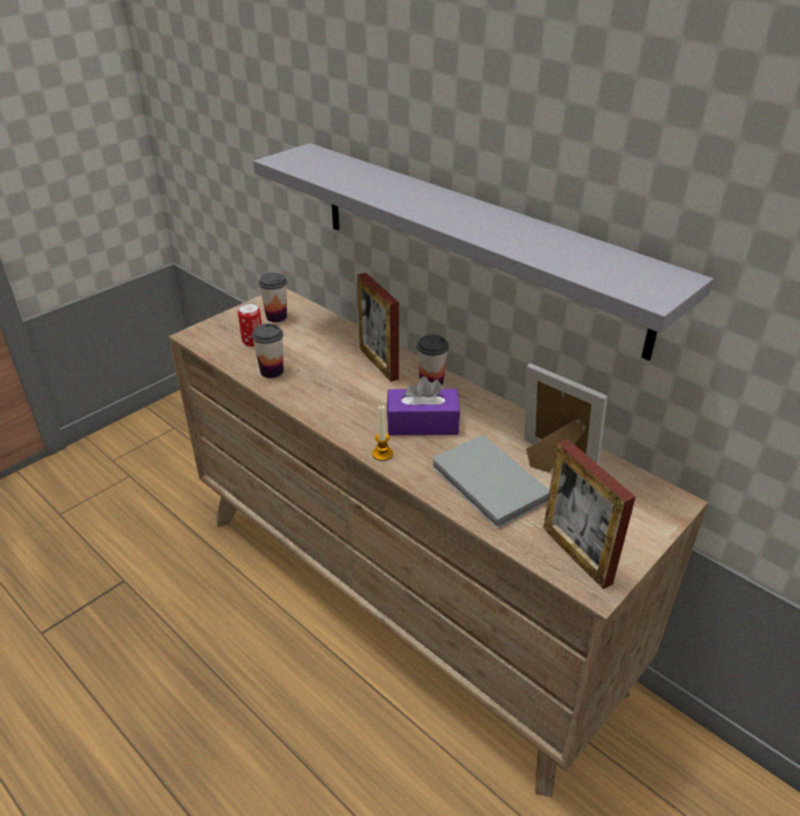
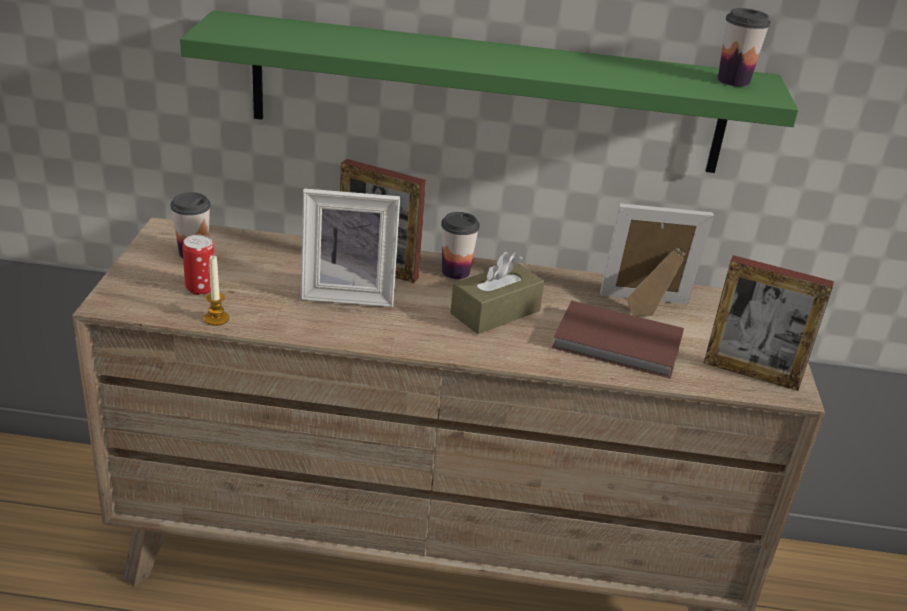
camera: 40 degrees left, 5 degrees down
cup [252,323,283,378] -> cup moved to [718,8,771,87]
grey shelf [253,143,713,361] -> green shelf [180,11,799,173]
candle [372,405,393,461] -> candle moved to [204,256,229,326]
purple tissue box [387,376,460,435] -> brown tissue box [450,252,544,334]
grey book [431,435,550,529] -> brown book [552,301,684,379]
none -> picture frame [301,188,400,307]

